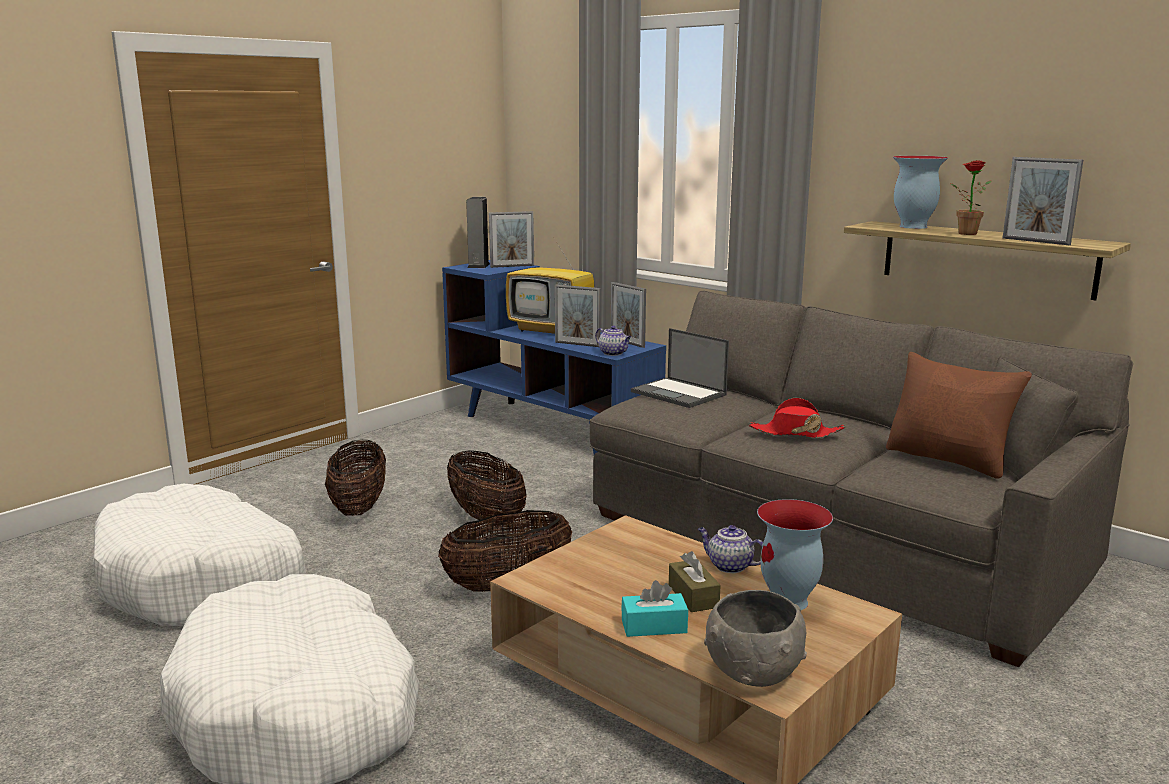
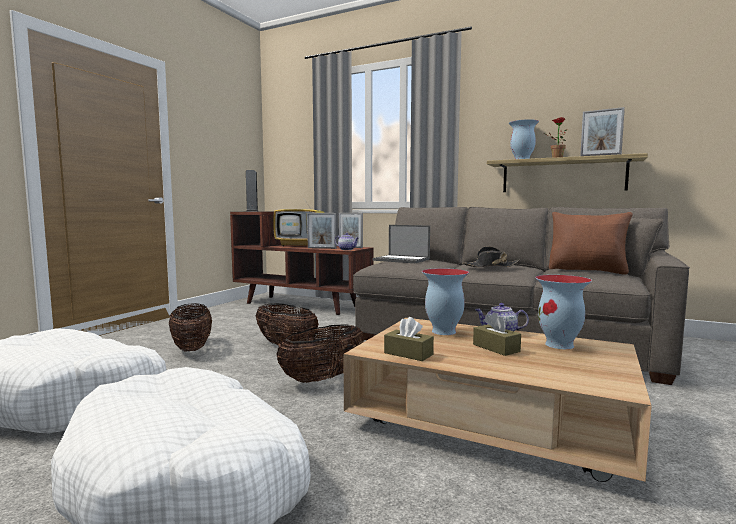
camera: 15 degrees left, 10 degrees down
blue tv stand [442,260,666,454] -> brown tv stand [230,211,374,315]
picture frame [489,211,534,268] -> none
turquoise tissue box [621,580,688,637] -> none
grey bowl [704,590,807,687] -> none
red hat [749,398,845,438] -> black hat [462,246,520,267]
none -> brown tissue box [384,317,434,361]
none -> vase [422,268,469,335]

